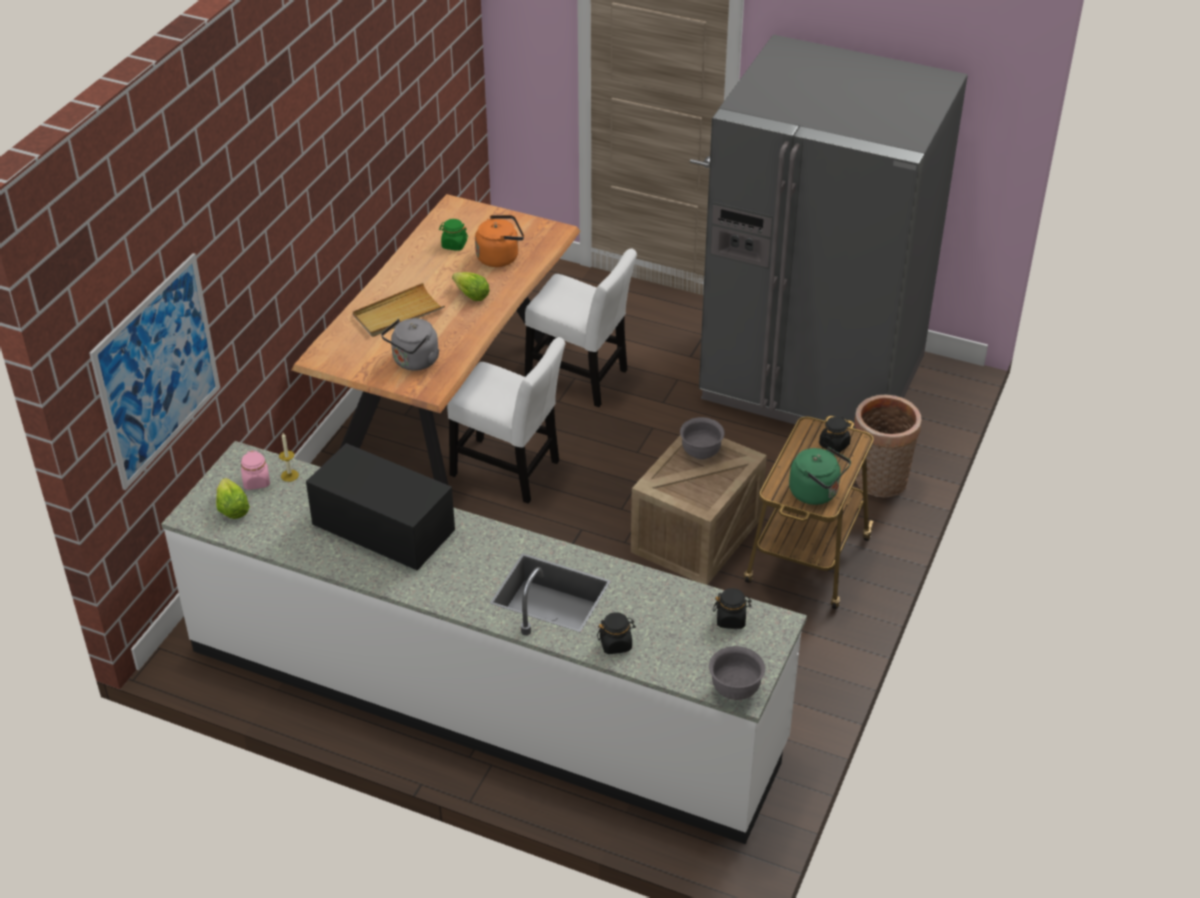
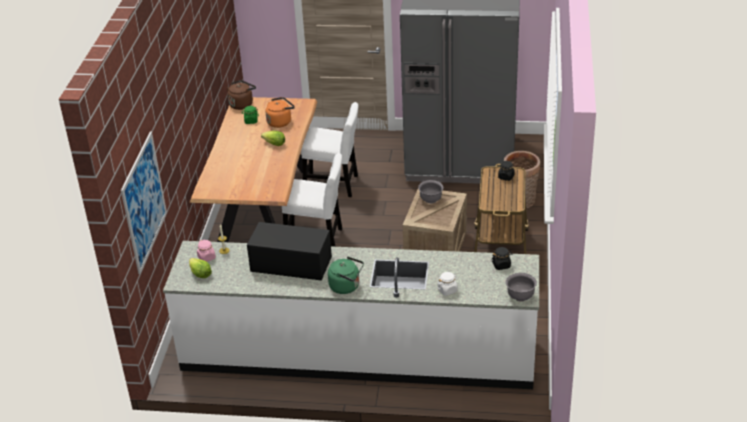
camera: 15 degrees left, 5 degrees down
beige tray [353,283,445,337] -> none
grey kettle [381,318,439,371] -> none
black jar [597,612,636,654] -> white jar [437,272,458,296]
green kettle [789,447,851,505] -> green kettle moved to [328,256,364,294]
none -> brown kettle [227,80,256,110]

